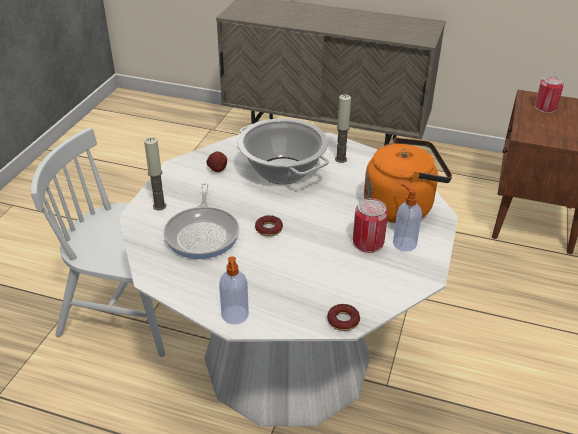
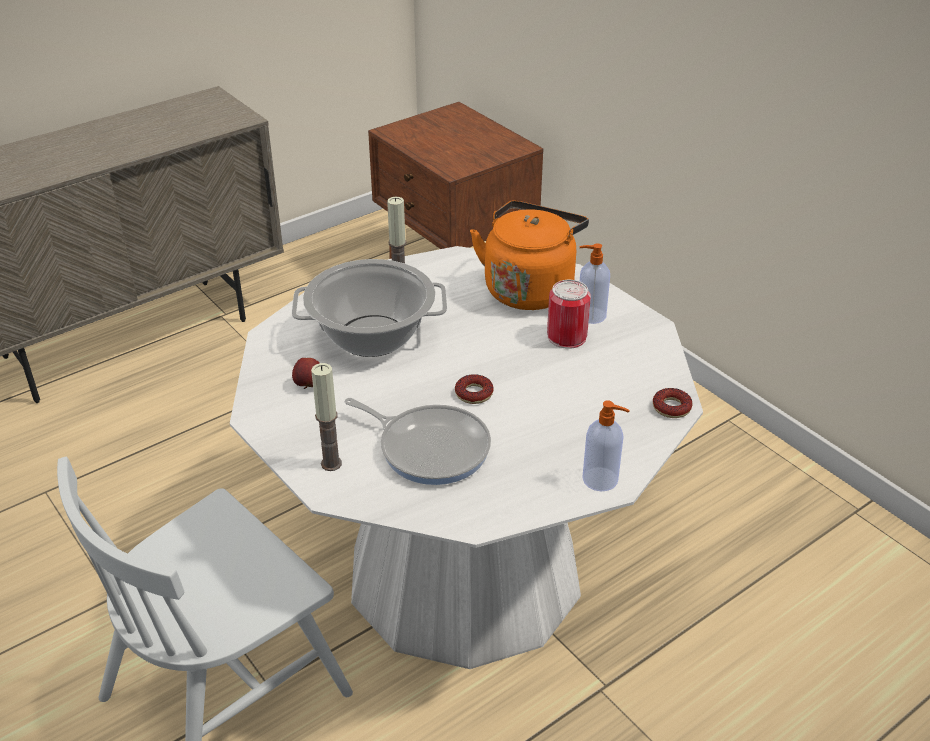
camera: 55 degrees left, 0 degrees up
can [535,76,564,113] -> none

